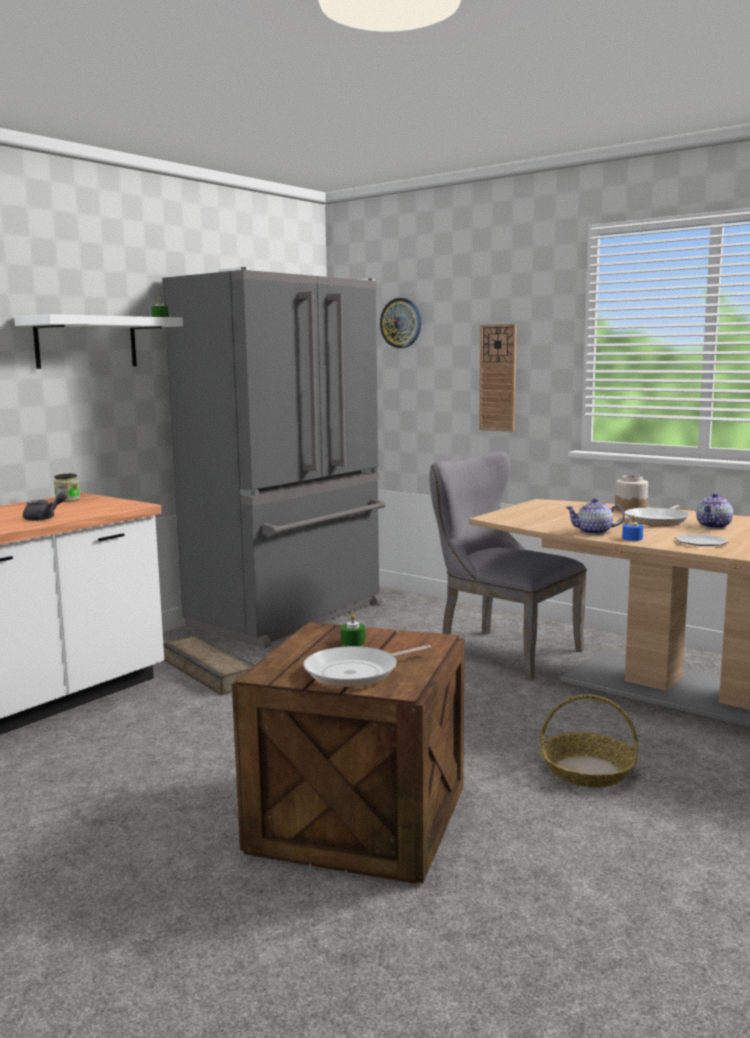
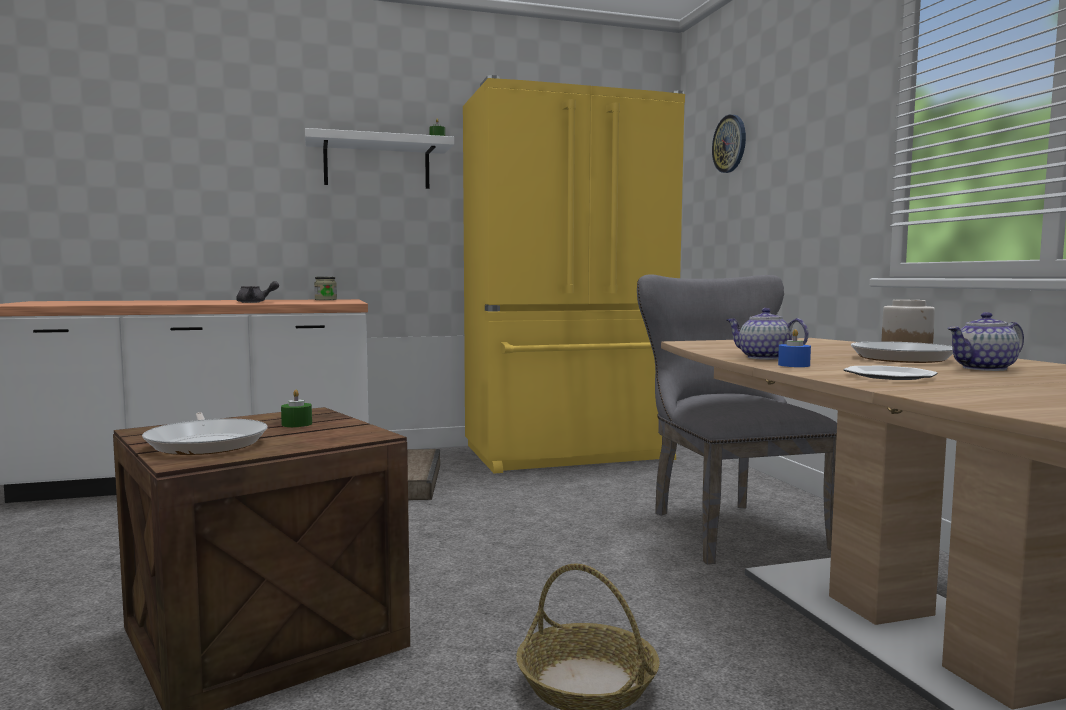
camera: 35 degrees right, 5 degrees down
grey fridge [163,267,386,648] -> yellow fridge [463,75,685,474]
frying pan [304,645,431,687] -> frying pan turned 120 degrees counterclockwise [142,412,268,455]
wall clock [479,324,517,432] -> none

